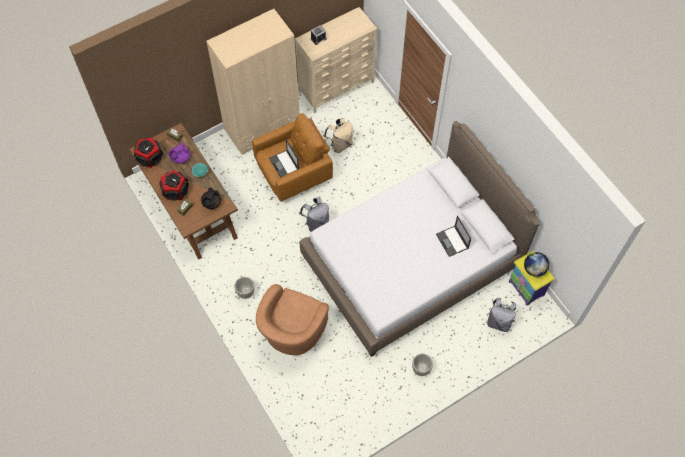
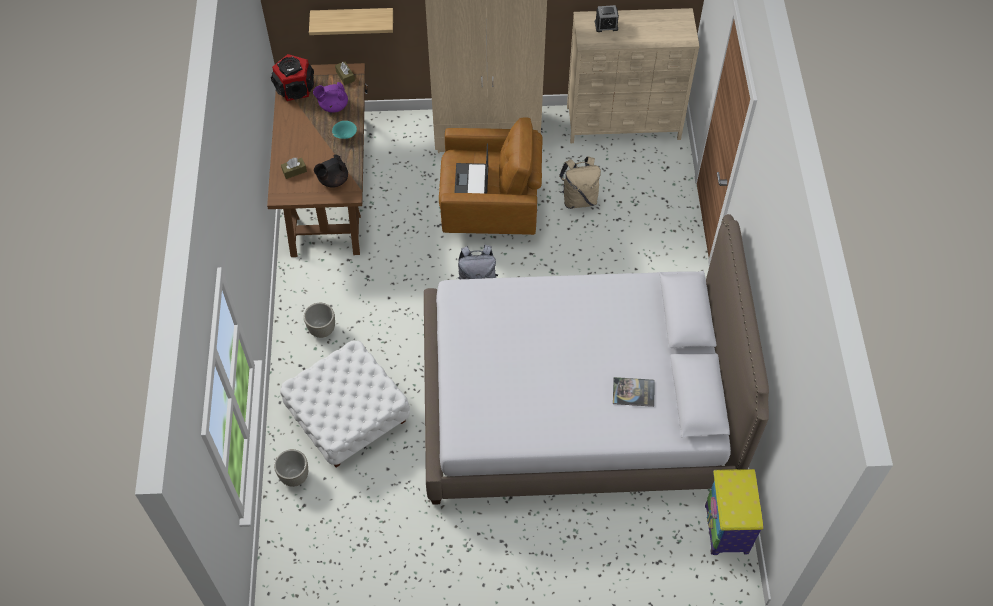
camera: 30 degrees right, 5 degrees down
speaker [159,170,189,201] -> none
brown armchair [256,284,329,355] -> white ottoman [280,341,410,468]
grey planter [412,354,433,376] -> grey planter moved to [274,449,308,487]
laptop [436,216,471,257] -> book [613,377,654,407]
grey backpack [487,298,517,332] -> none
globe [524,252,549,277] -> none
none -> shelf [309,8,393,35]

